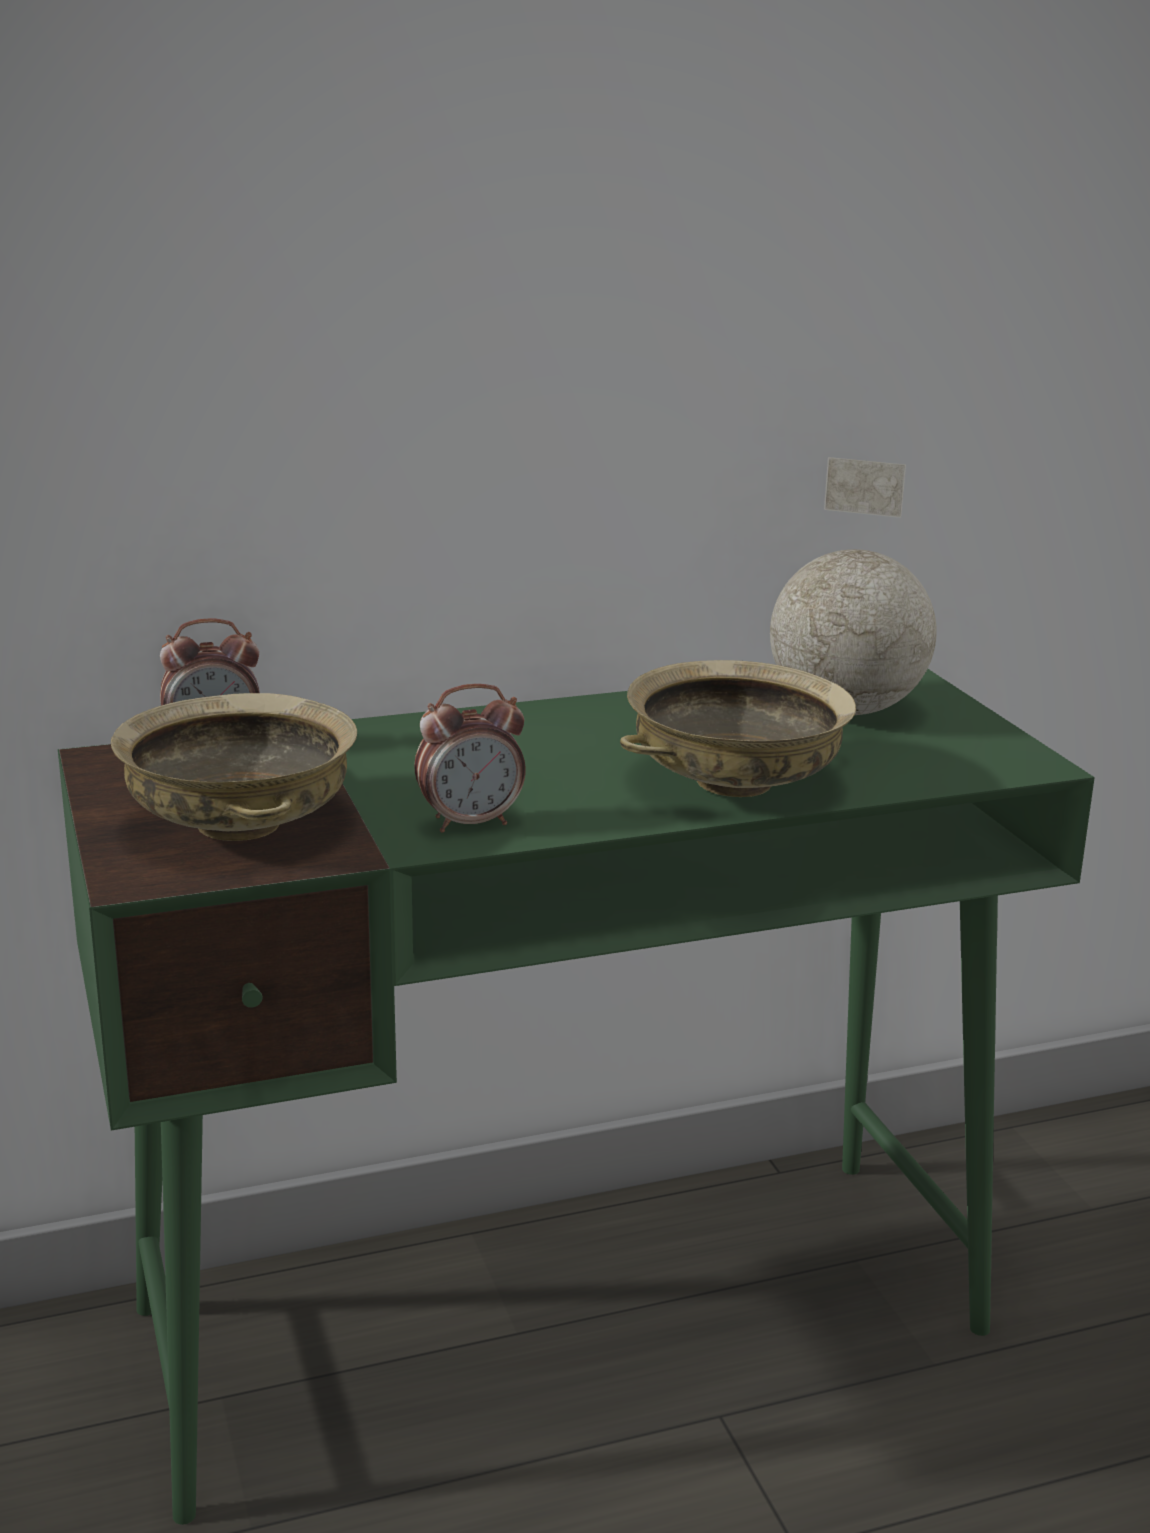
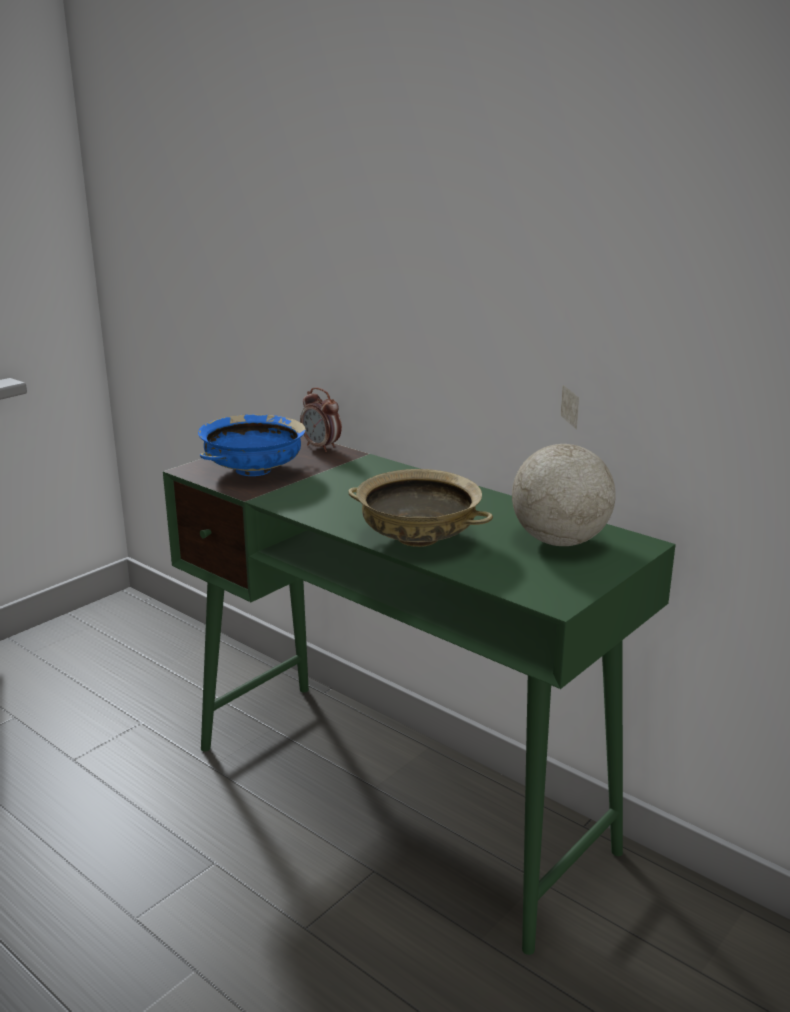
camera: 60 degrees right, 0 degrees up
beige bowl [111,693,357,841] -> blue bowl [198,414,306,476]
alarm clock [414,684,526,833] -> none

